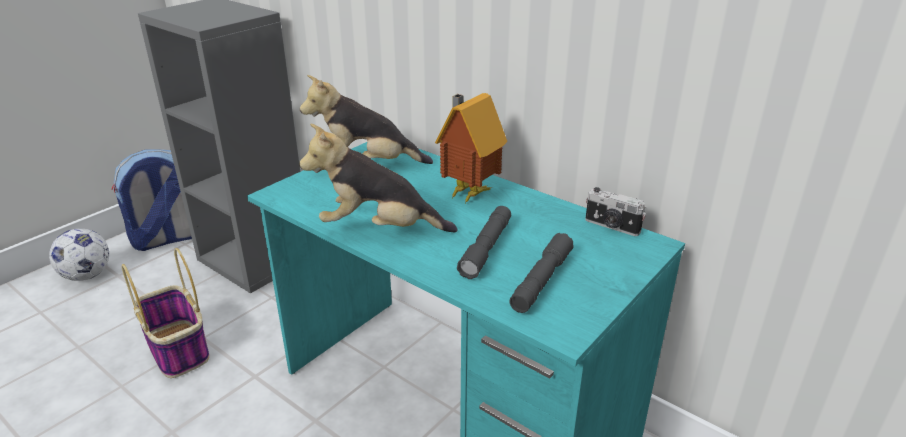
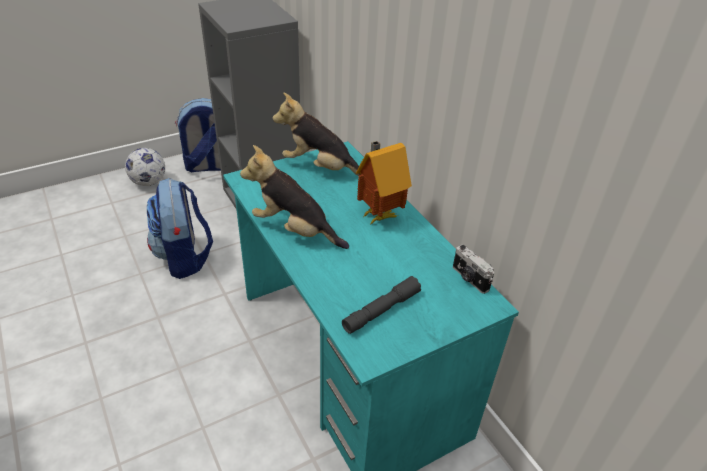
camera: 20 degrees right, 10 degrees up
basket [121,248,209,378] -> backpack [147,178,213,279]
grey flashlight [457,206,511,279] -> none

